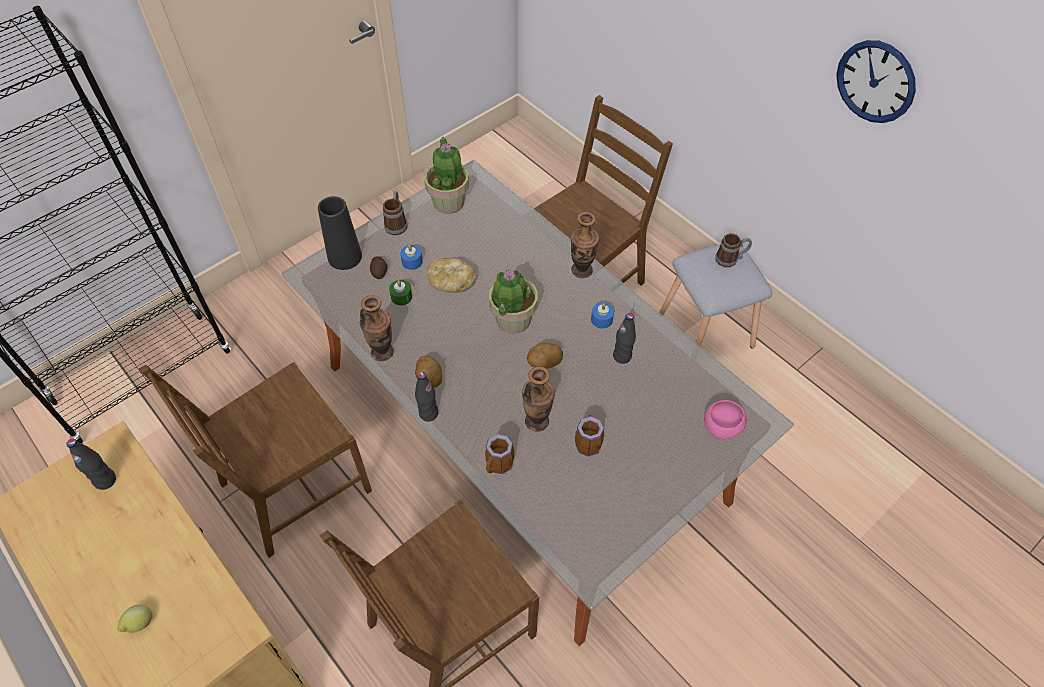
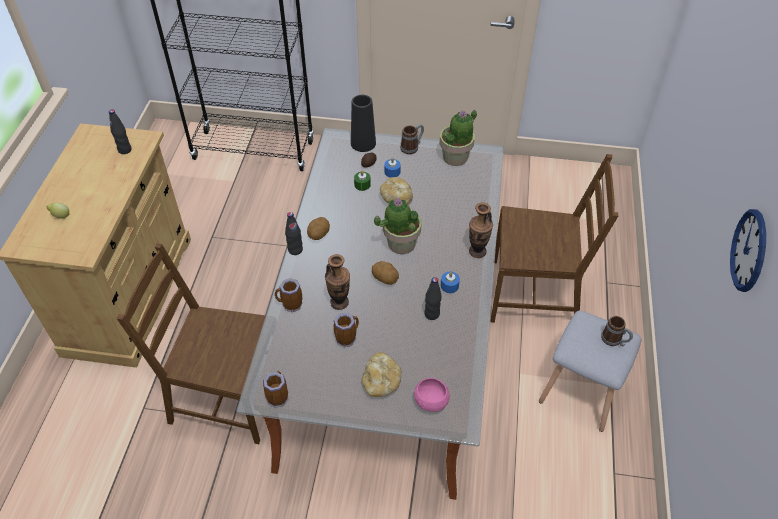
camera: 50 degrees right, 5 degrees down
brown chair [139,362,372,558] -> none
vase [360,295,394,361] -> none
none -> mug [263,371,288,408]
none -> bread [362,352,402,397]

